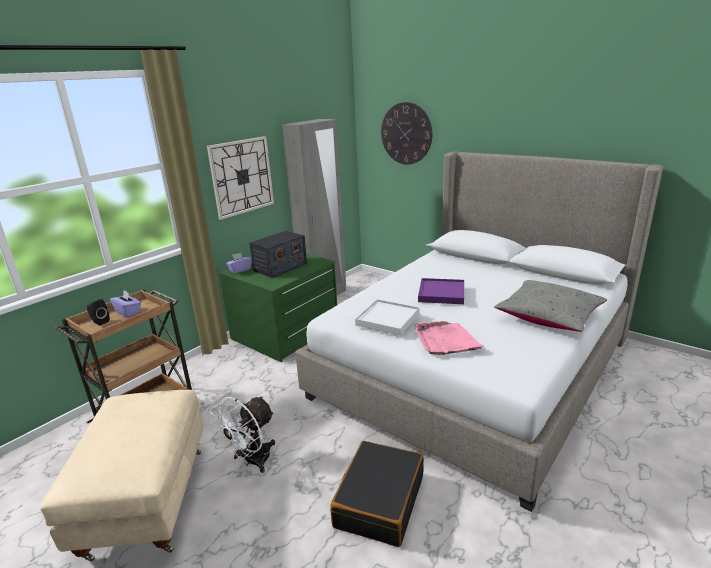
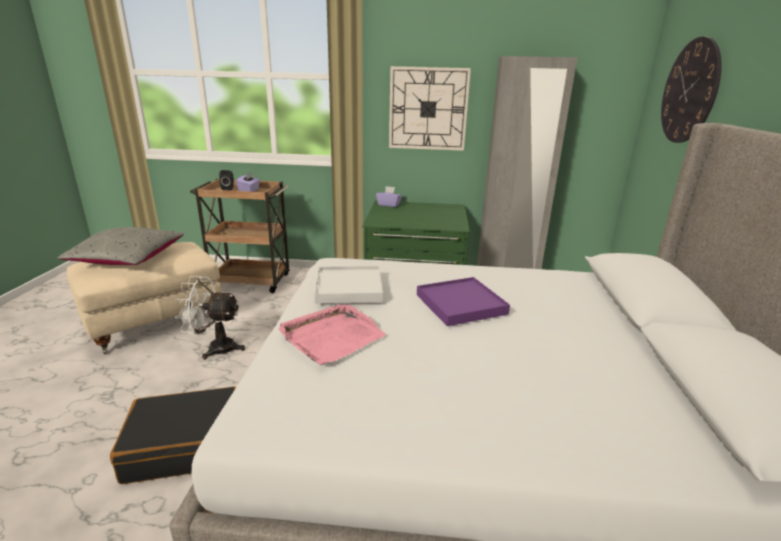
camera: 55 degrees right, 0 degrees up
radio [249,231,307,278] -> none
grey pillow [494,280,607,332] -> grey pillow moved to [58,227,184,265]

